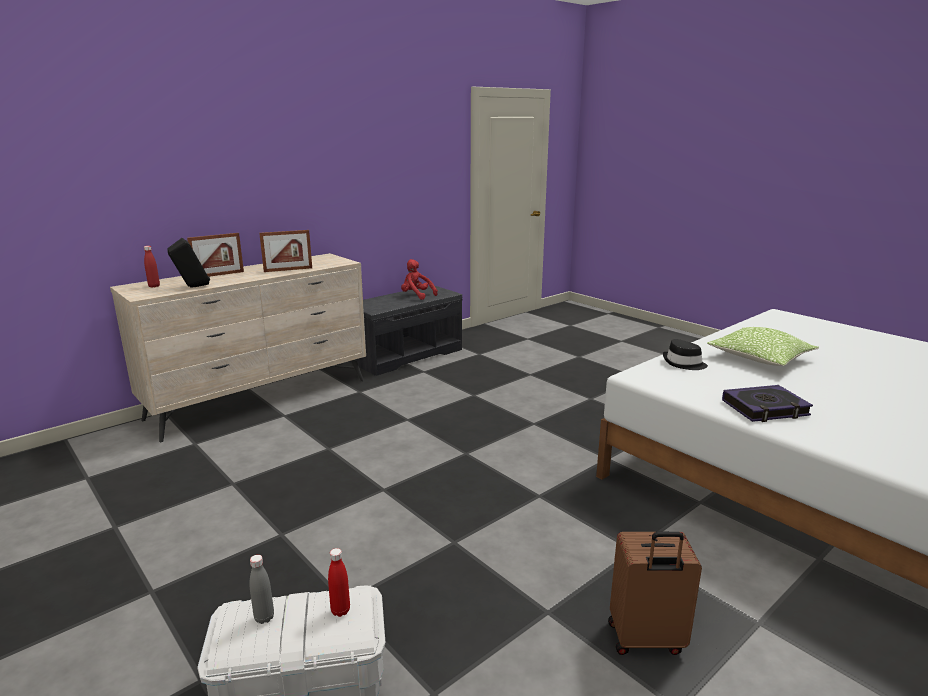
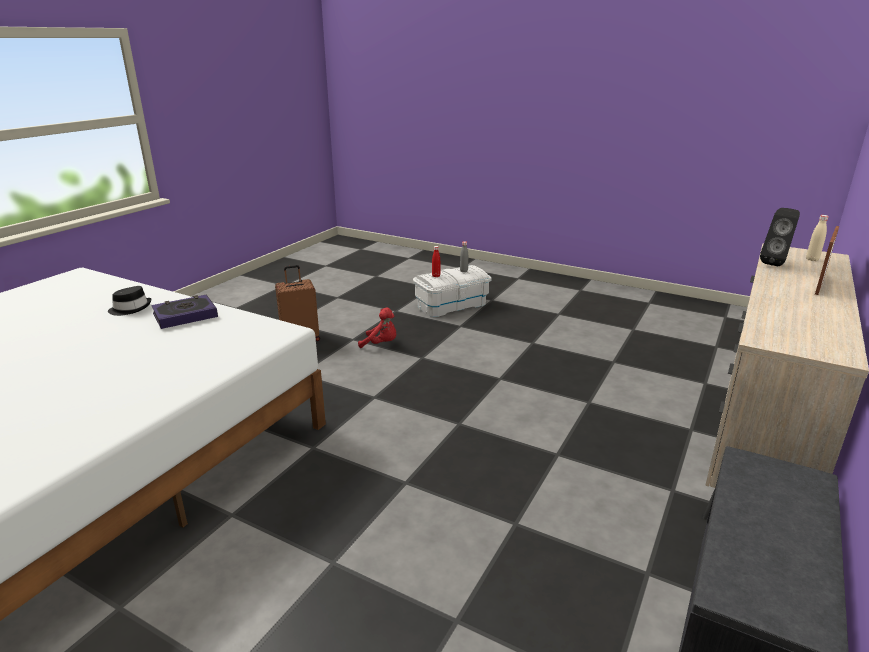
camera: 160 degrees right, 5 degrees up
red bottle [144,246,160,288] -> beige bottle [806,215,829,261]
picture frame [259,230,312,272] -> none
red plush toy [401,259,438,300] -> red plush toy moved to [358,307,396,348]
black hat [663,339,708,370] -> black hat moved to [108,286,151,316]
pillow [707,327,819,366] -> none

